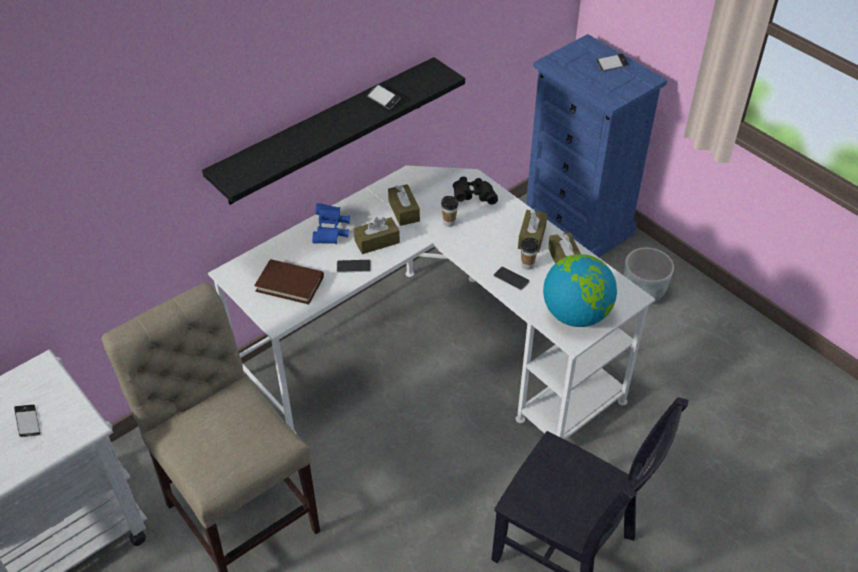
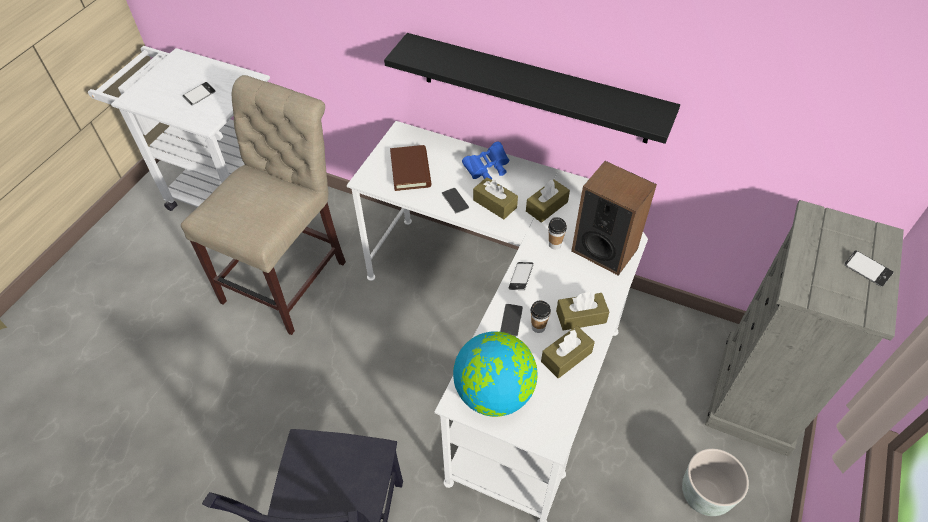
camera: 65 degrees right, 5 degrees up
phone [367,84,401,110] -> phone moved to [508,262,534,290]
black binoculars [453,177,498,205] -> speaker [571,161,657,276]
blue dresser [525,34,667,258] -> grey dresser [705,200,904,457]

